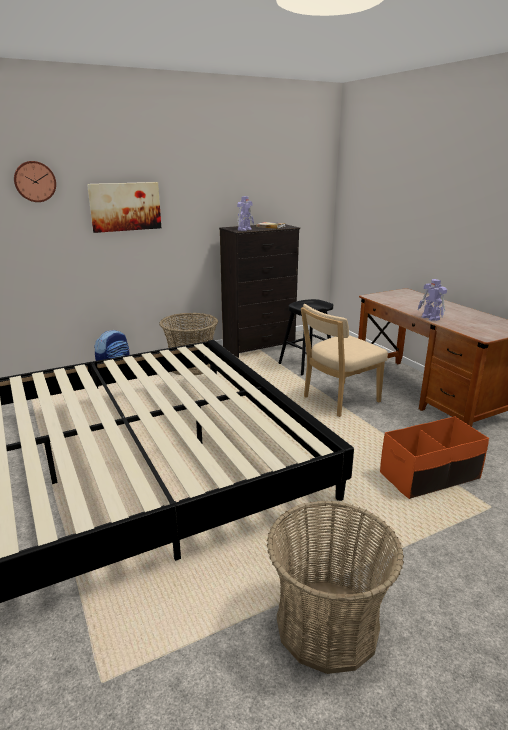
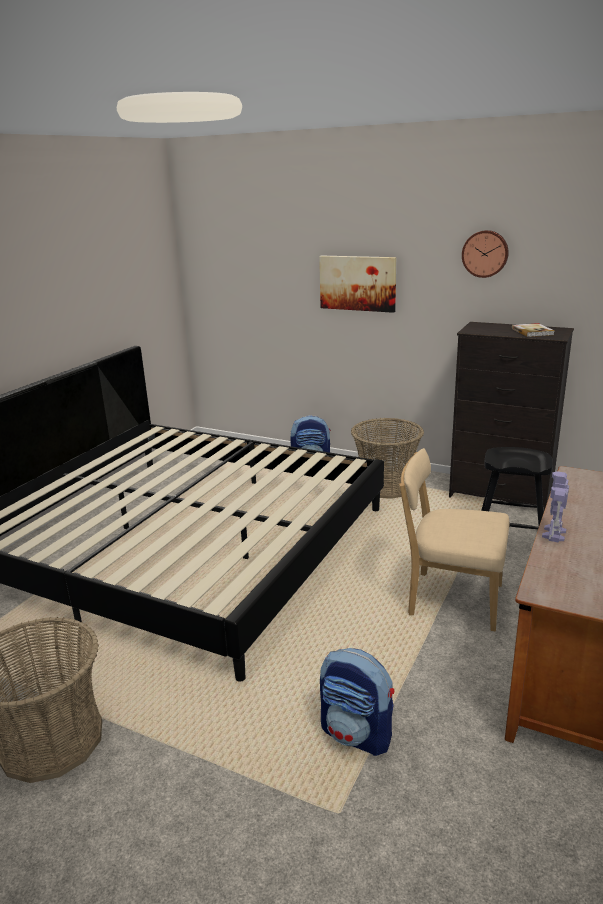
camera: 55 degrees right, 0 degrees up
wall clock [14,161,56,202] -> wall clock moved to [462,230,509,278]
toy robot [237,196,254,231] -> none
orange storage box [380,416,489,499] -> backpack [320,648,394,756]

